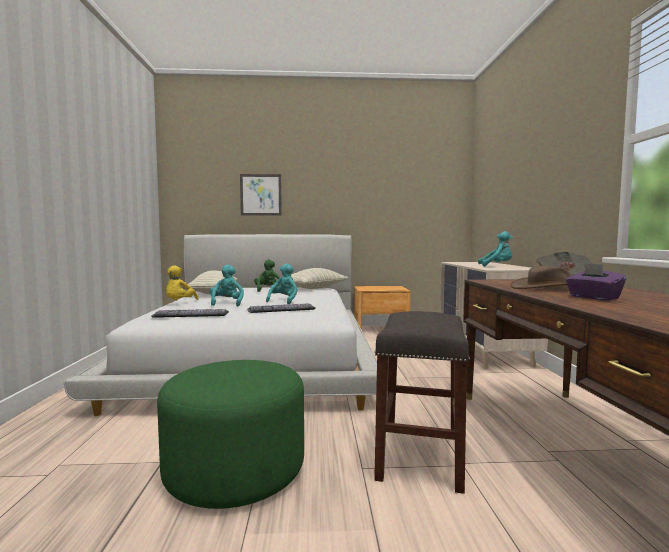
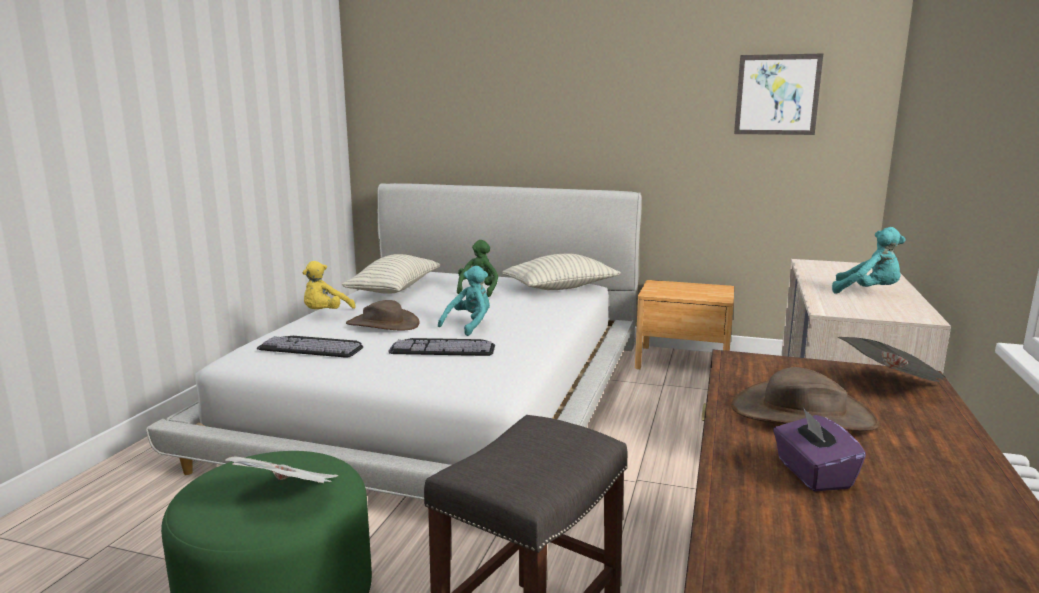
camera: 20 degrees right, 10 degrees up
turquoise plush toy [210,265,244,306] -> brown hat [346,300,420,330]
picture [240,174,282,216] -> picture moved to [734,54,823,135]
none -> newspaper [225,457,338,483]

